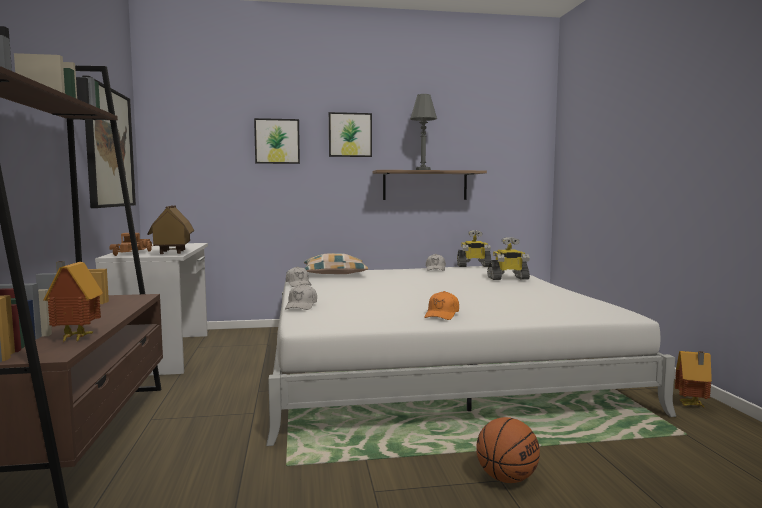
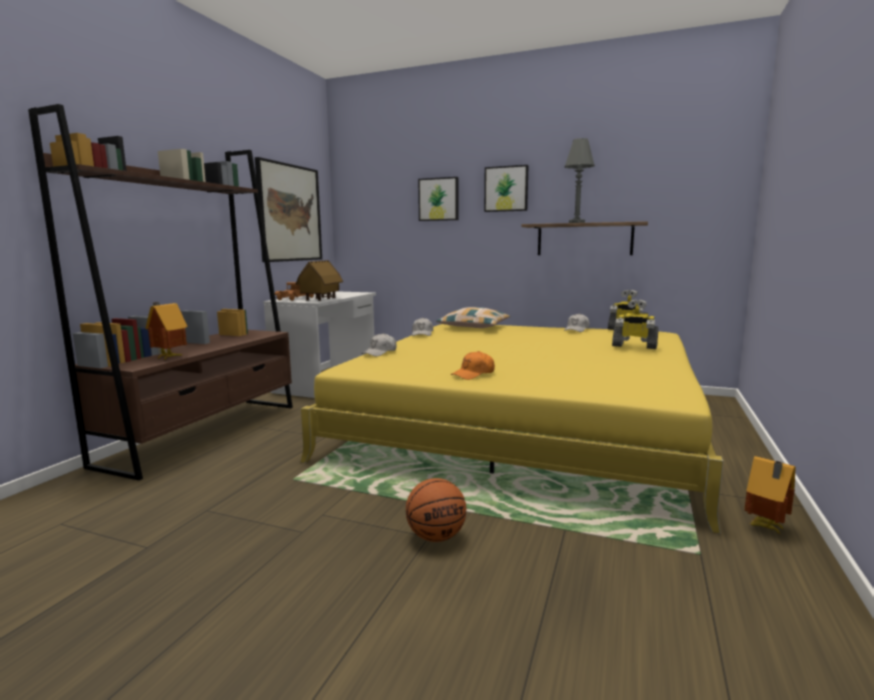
camera: 30 degrees right, 5 degrees up
white bed [266,266,676,446] -> yellow bed [300,324,723,534]

